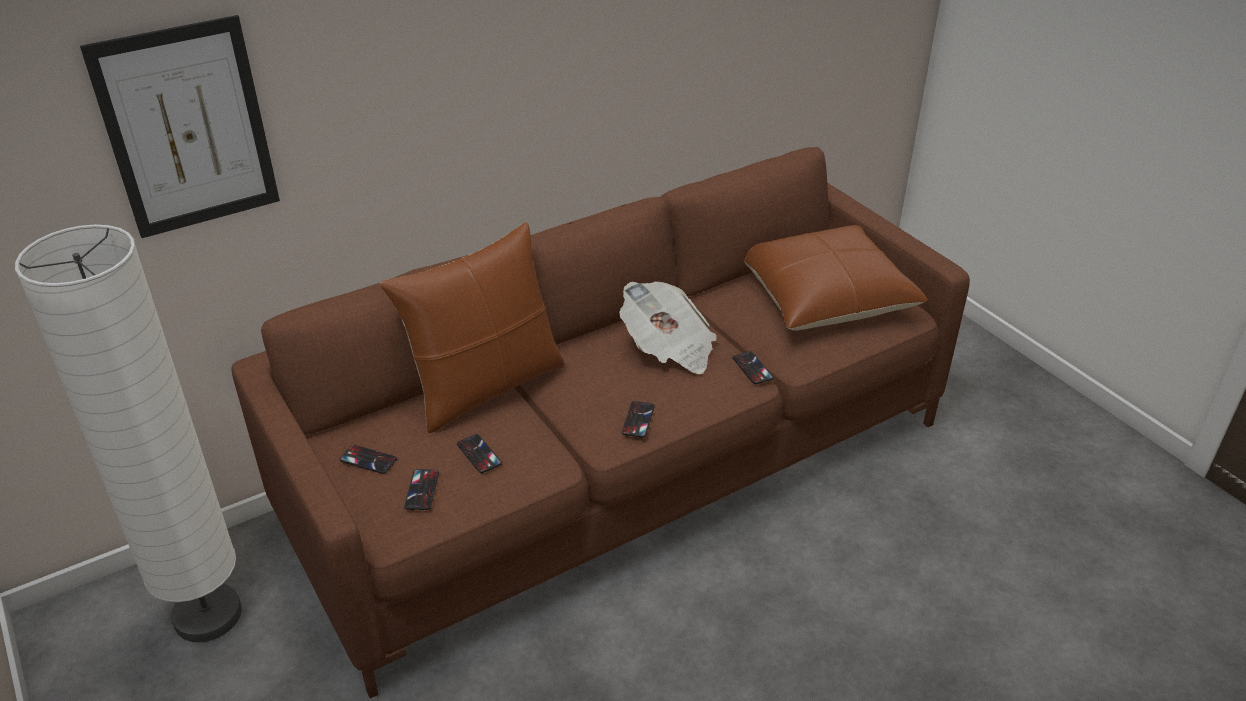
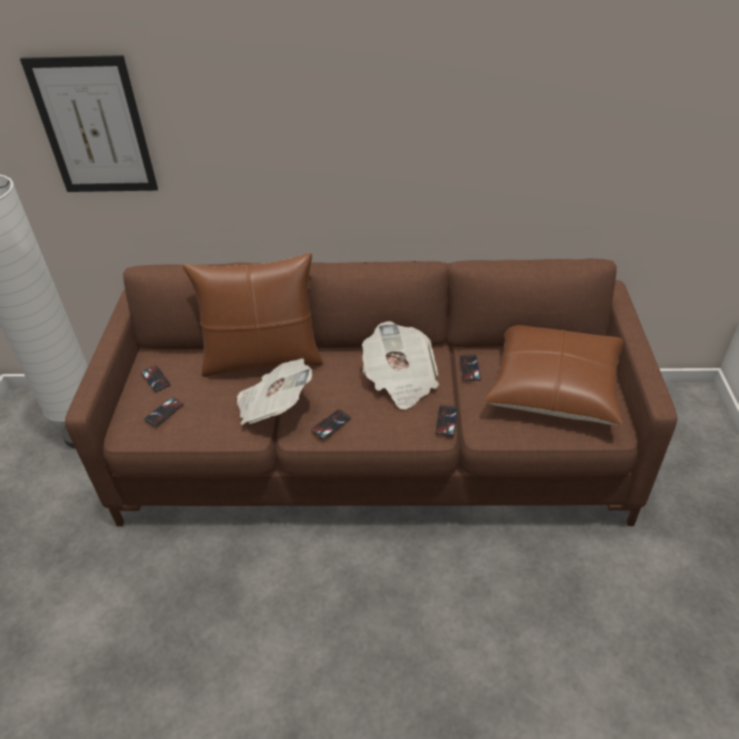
camera: 35 degrees right, 5 degrees up
phone [457,434,502,473] -> phone moved to [460,355,481,381]
none -> newspaper [237,358,312,425]

